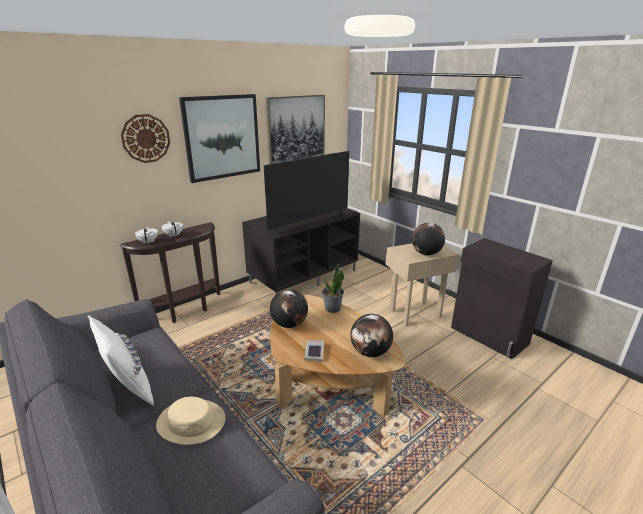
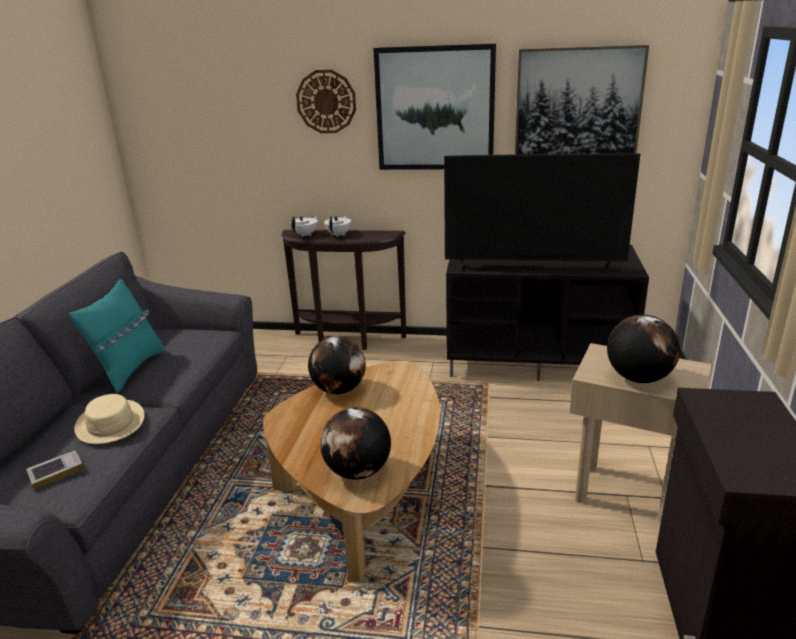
camera: 50 degrees right, 0 degrees up
white pillow [88,315,154,406] -> turquoise pillow [69,279,165,394]
book [304,340,324,362] -> book moved to [26,450,84,489]
potted plant [322,264,344,313] -> none

